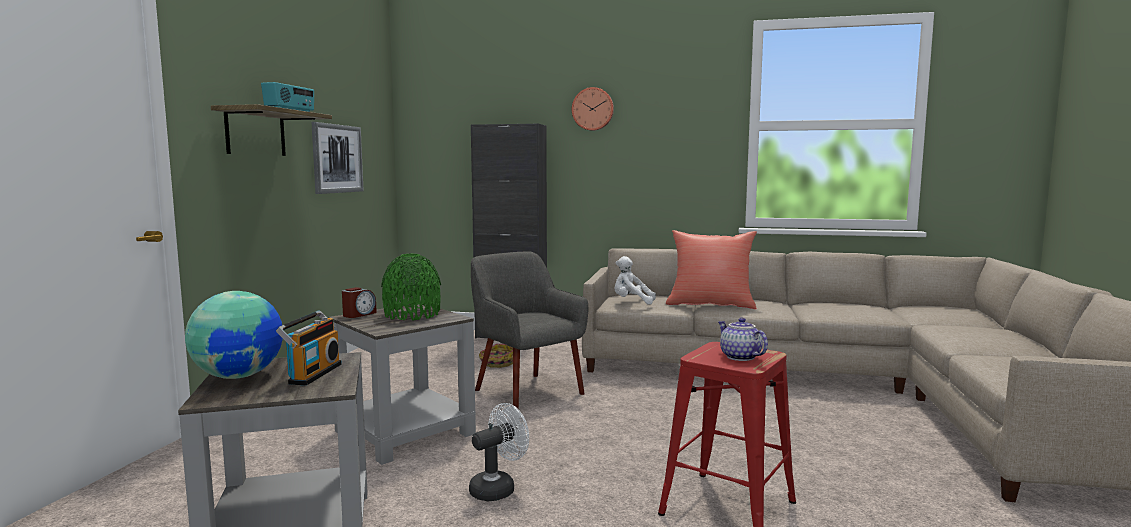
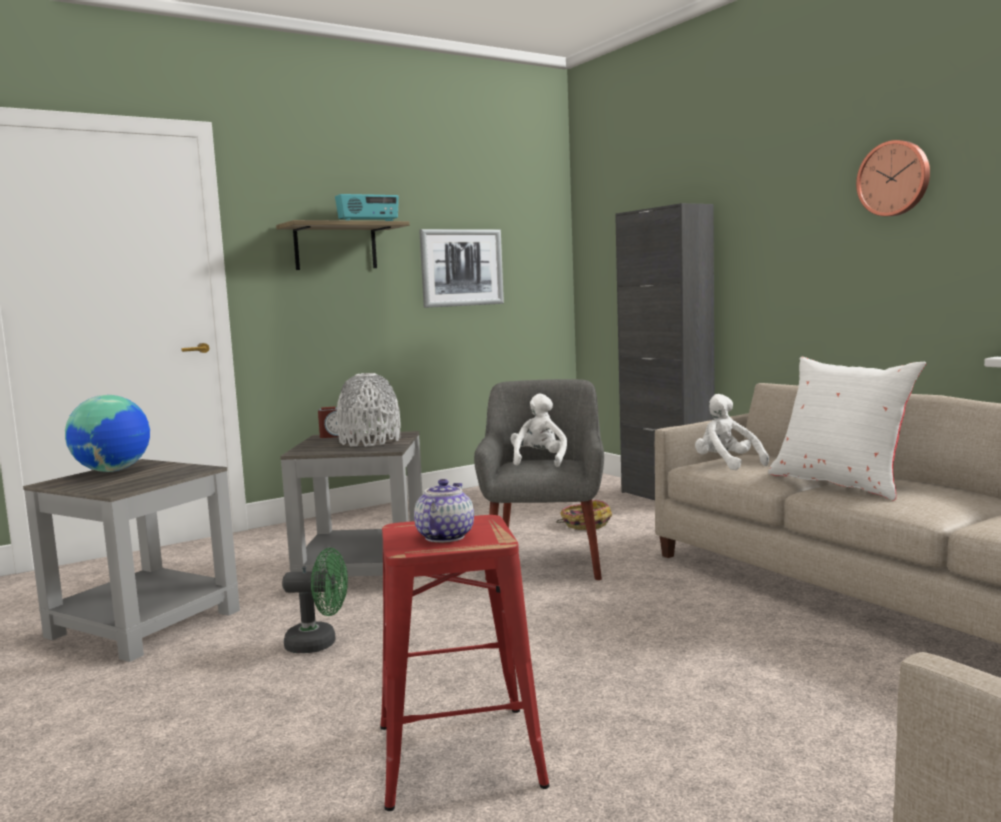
camera: 45 degrees right, 0 degrees up
radio [276,311,342,385] -> none
green vase [381,254,441,321] -> grey vase [337,373,401,447]
white fan [469,403,529,501] -> green fan [282,548,348,653]
wall clock [572,87,614,131] -> wall clock moved to [856,140,930,216]
red pillow [666,230,757,309] -> white pillow [768,356,926,500]
none -> white plush toy [510,393,567,467]

